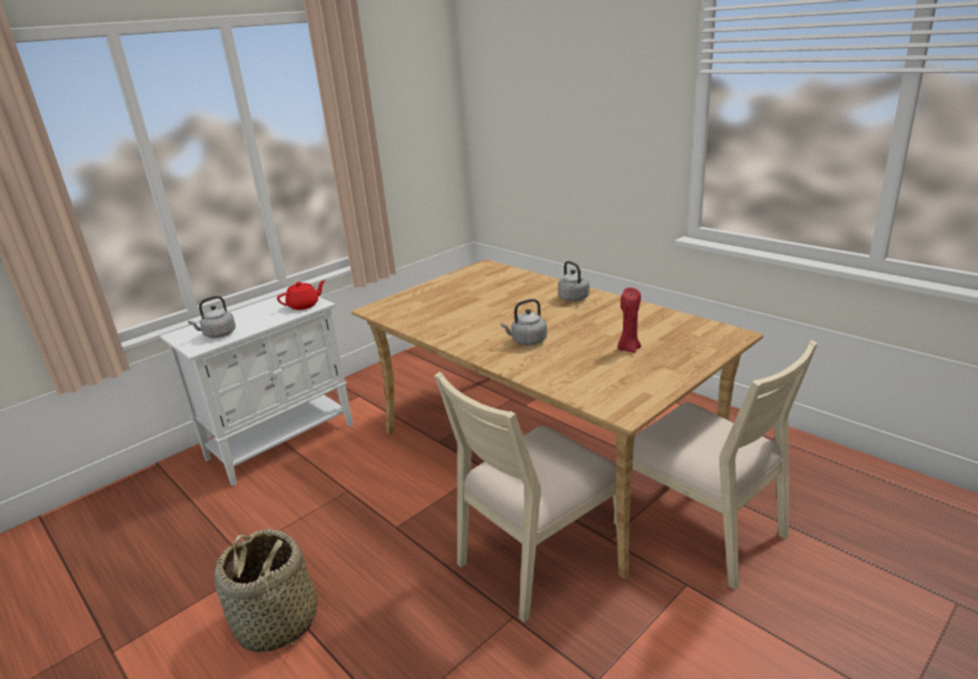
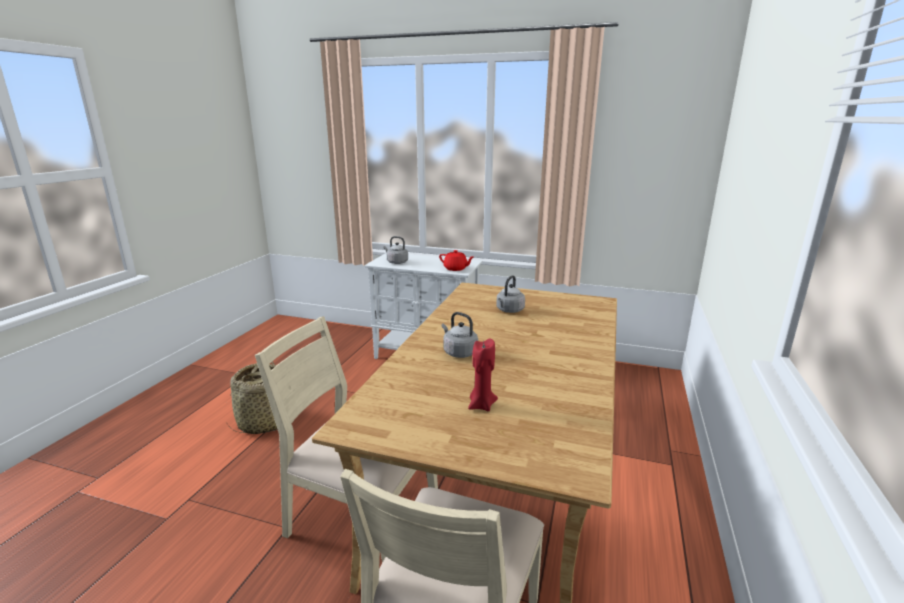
camera: 60 degrees right, 5 degrees down
grey kettle [558,261,589,301] -> grey kettle moved to [496,275,525,313]

